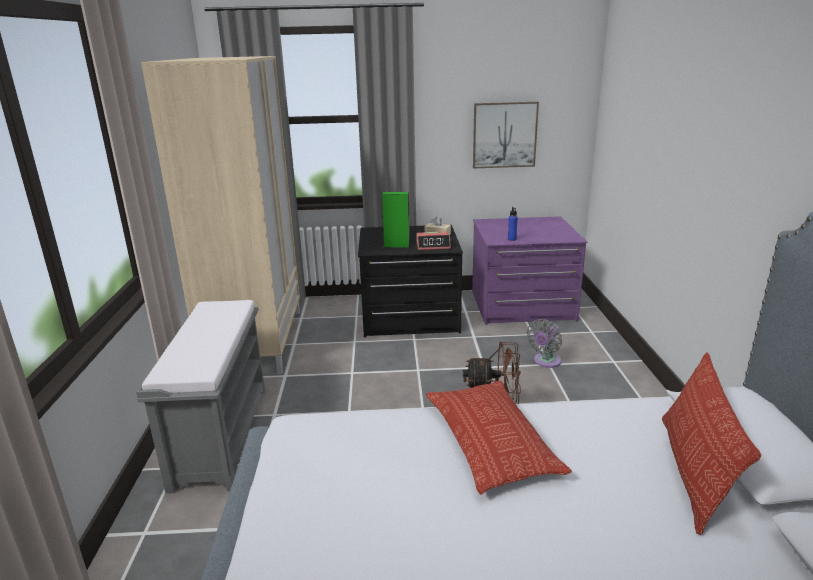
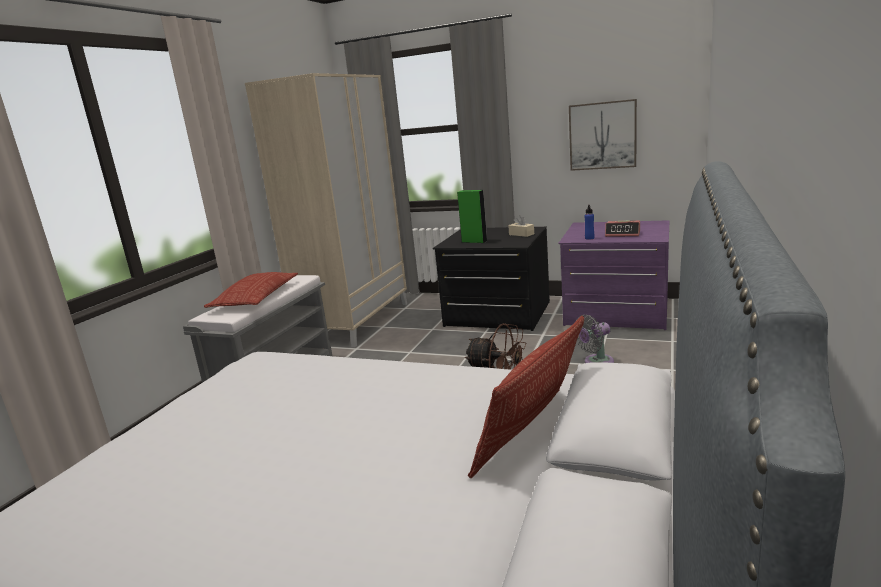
camera: 25 degrees right, 5 degrees down
alarm clock [416,232,451,250] -> alarm clock moved to [605,220,640,237]
pillow [426,381,572,495] -> pillow moved to [204,272,298,308]

